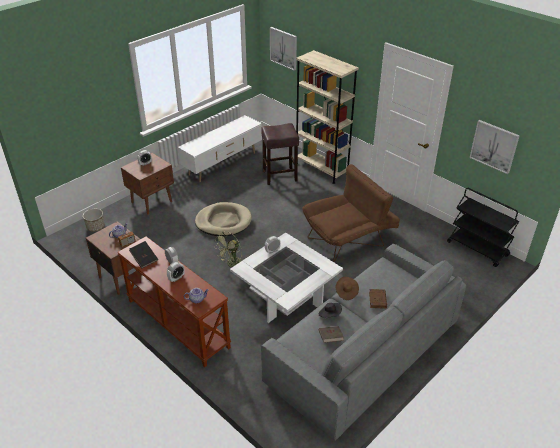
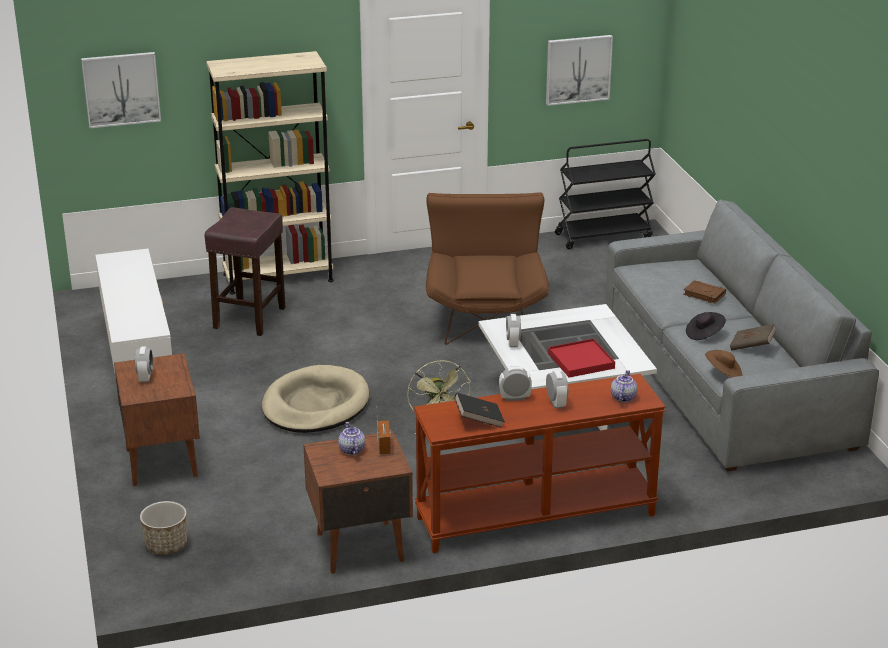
camera: 60 degrees left, 10 degrees down
brown hat [336,277,359,300] -> brown hat moved to [705,350,742,378]
none -> red tray [548,339,615,378]

